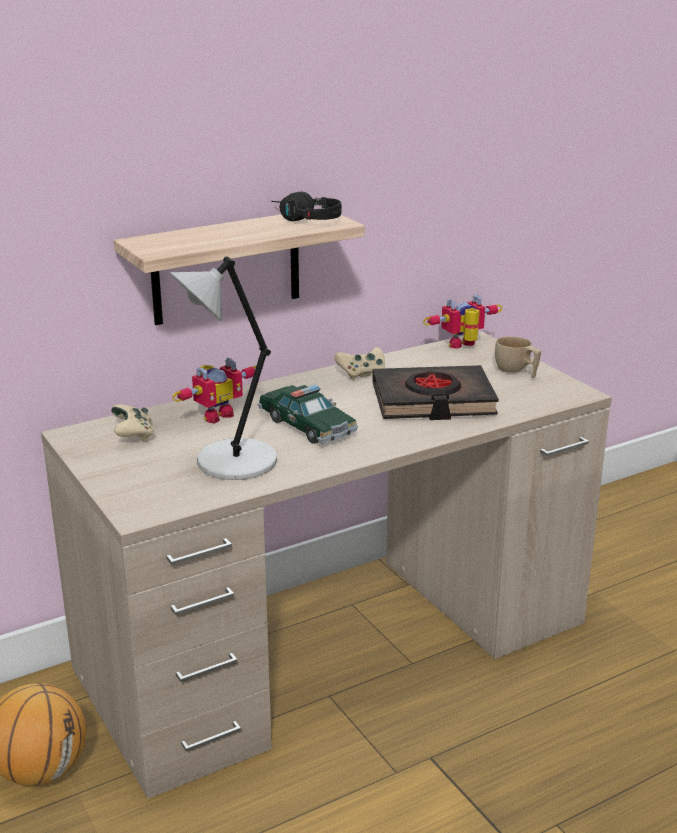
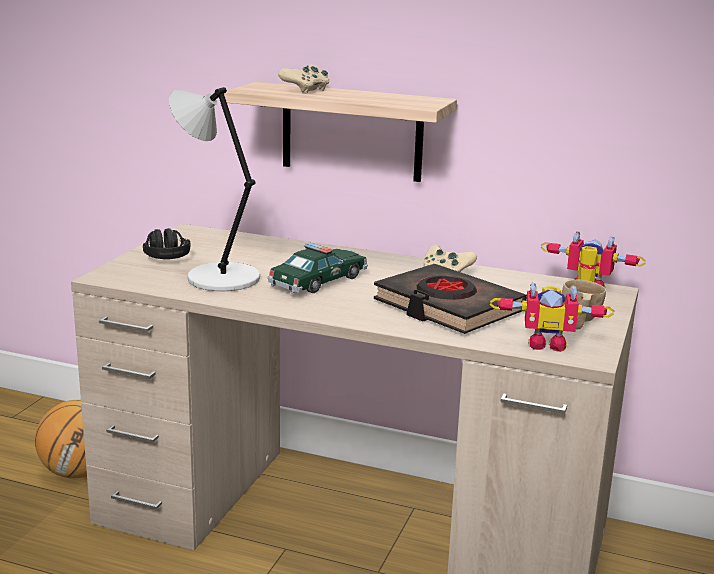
camera: 50 degrees right, 5 degrees down
beige game controller [111,404,154,441] -> beige game controller moved to [278,65,330,94]
toy robot [172,358,256,423] -> toy robot moved to [490,282,614,352]
toy car [258,385,358,444] -> toy car turned 150 degrees counterclockwise [267,243,368,294]
black headphones [271,192,342,221] -> black headphones moved to [143,228,190,259]

